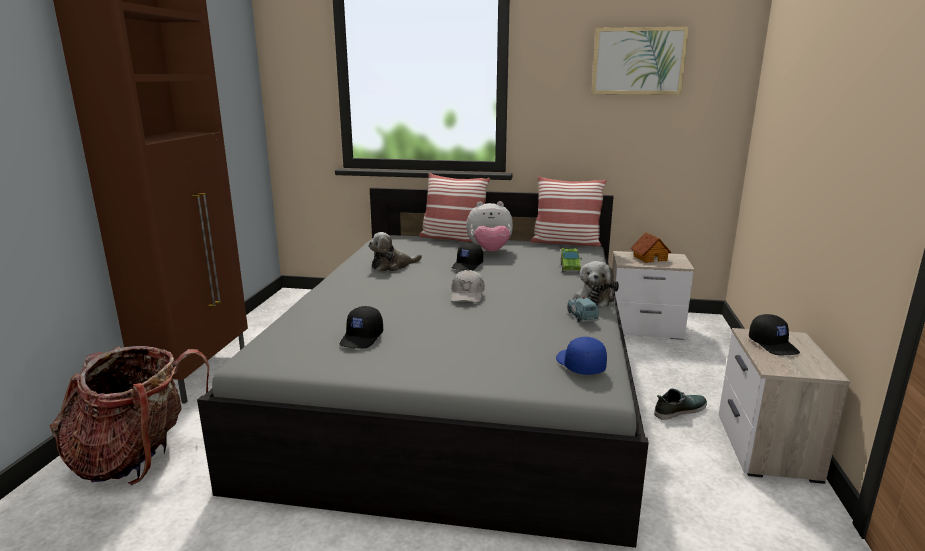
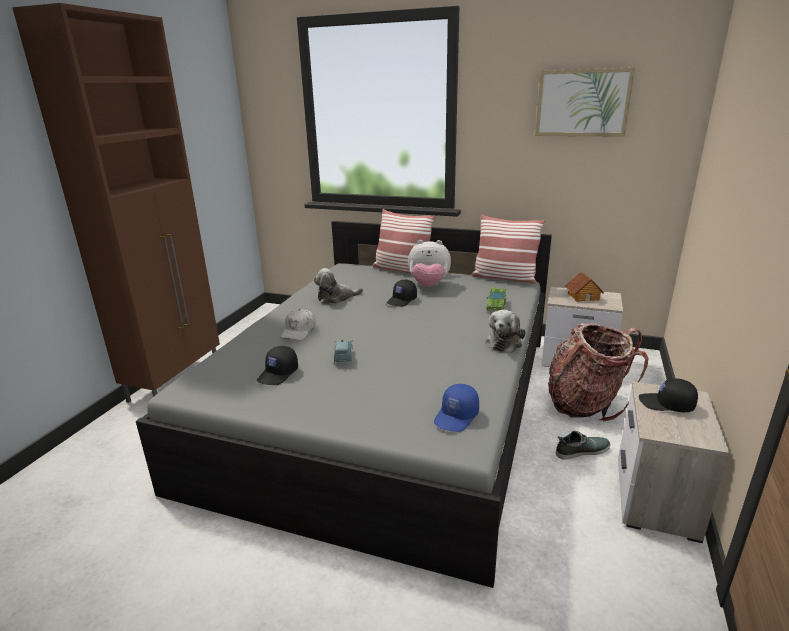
camera: 10 degrees right, 5 degrees up
backpack [50,346,209,485] -> backpack moved to [548,323,649,421]
white cap [451,270,485,303] -> white cap moved to [280,309,316,340]
blue cap [556,337,607,375] -> blue cap turned 135 degrees counterclockwise [434,384,479,432]
blue toy car [567,296,599,322] -> blue toy car moved to [334,340,352,364]
black cap [749,314,800,355] -> black cap turned 120 degrees clockwise [639,378,698,412]

